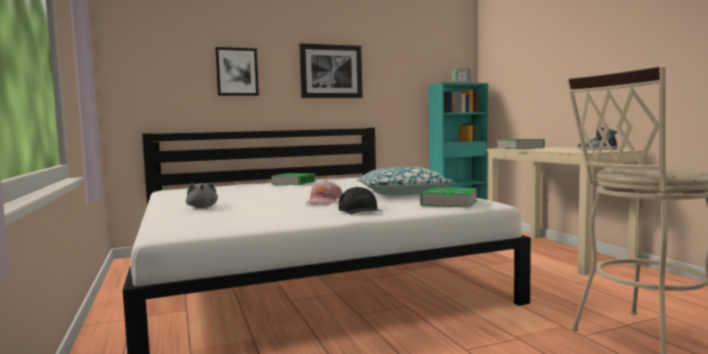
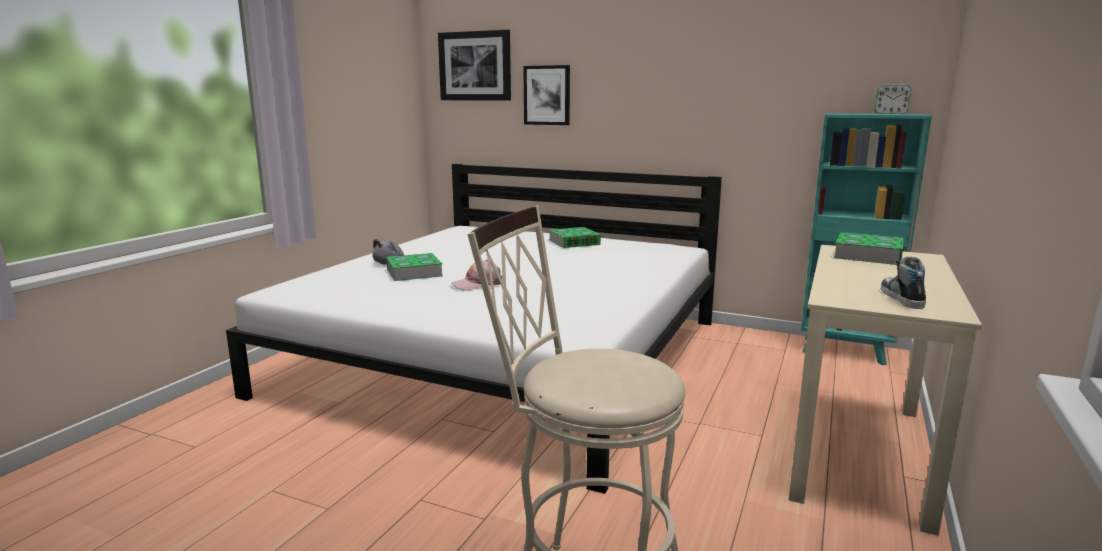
camera: 45 degrees right, 10 degrees up
picture [299,43,363,98] -> picture moved to [438,30,511,101]
black cap [339,187,382,214] -> none
pillow [357,167,455,195] -> none
book [420,187,477,208] -> book moved to [386,253,443,281]

